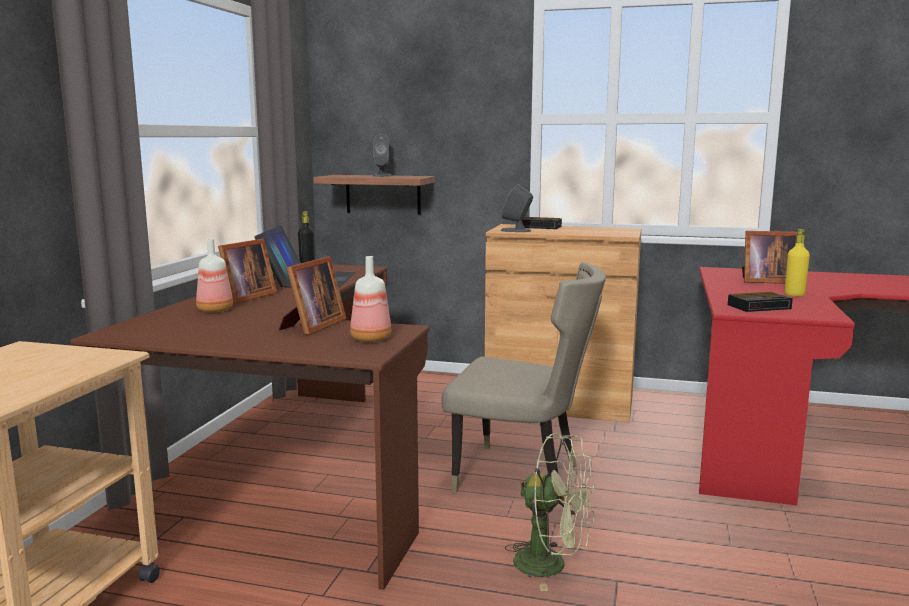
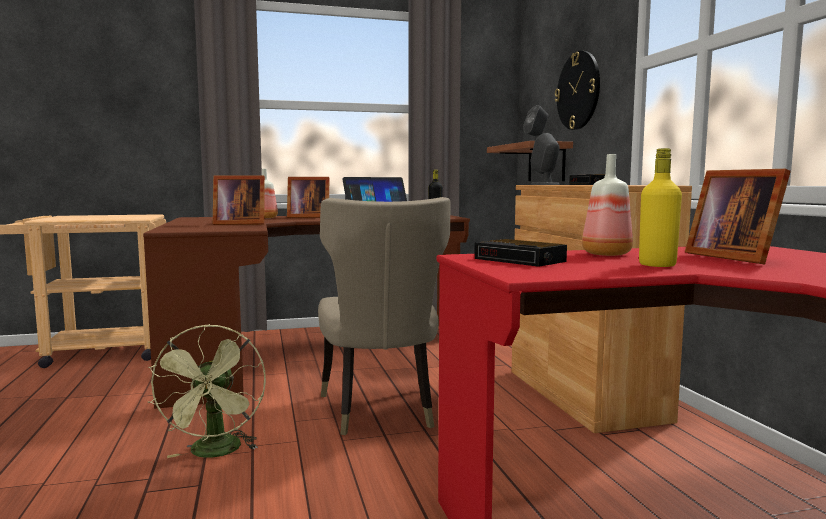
camera: 60 degrees right, 5 degrees down
bottle [350,256,391,342] -> bottle moved to [582,154,633,256]
none -> wall clock [555,51,600,130]

